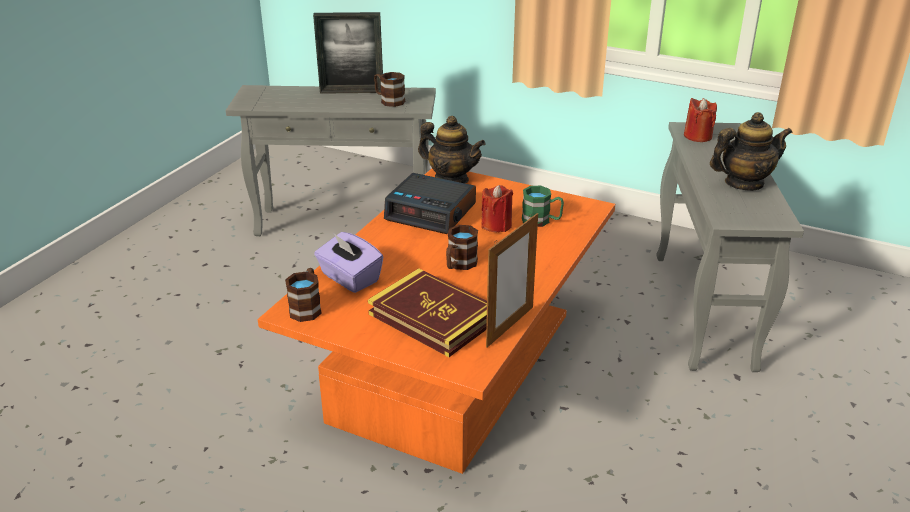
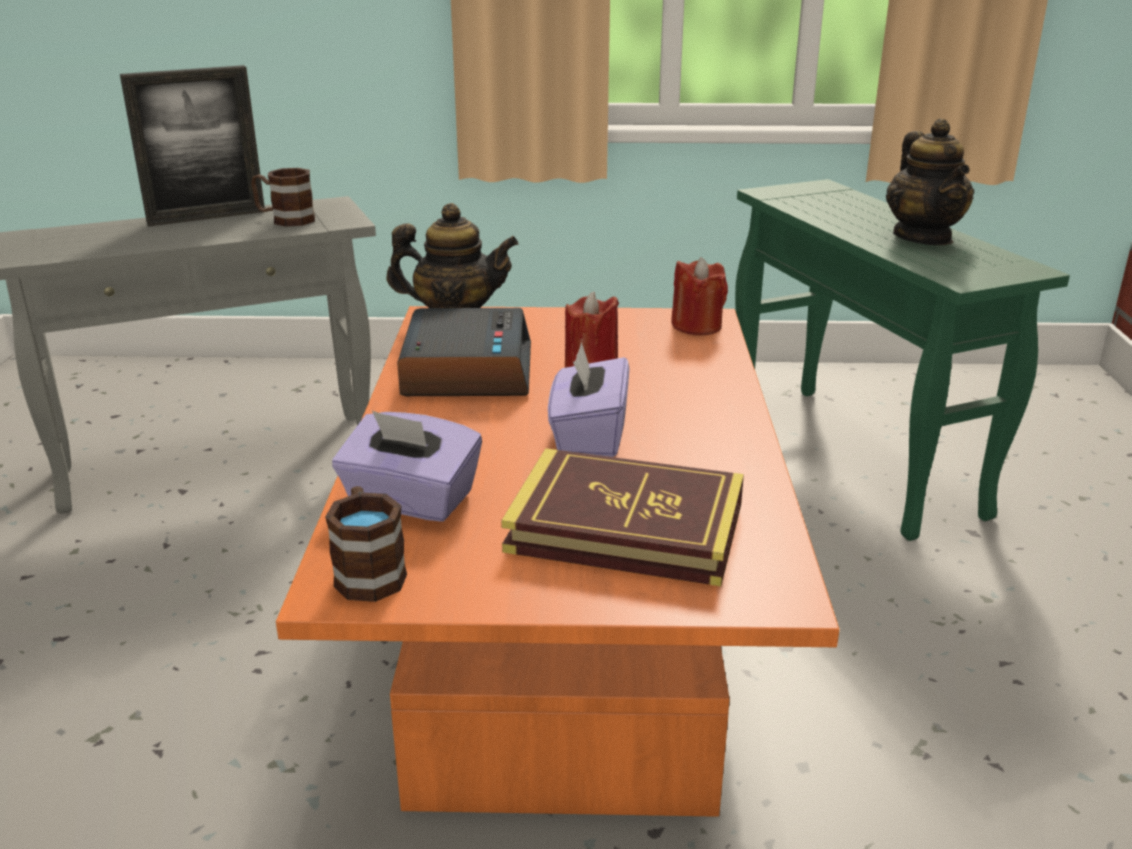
camera: 25 degrees left, 5 degrees down
alarm clock [384,173,476,234] -> alarm clock turned 90 degrees counterclockwise [397,308,531,396]
brown mug [446,225,478,270] -> purple tissue box [548,342,630,457]
picture frame [486,213,538,348] -> none
green mug [522,186,564,227] -> none
grey side table [656,122,804,372] -> green side table [735,179,1070,541]
red candle [684,98,717,142] -> red candle moved to [671,257,728,335]
teapot [710,112,793,191] -> teapot turned 120 degrees clockwise [886,119,974,245]

